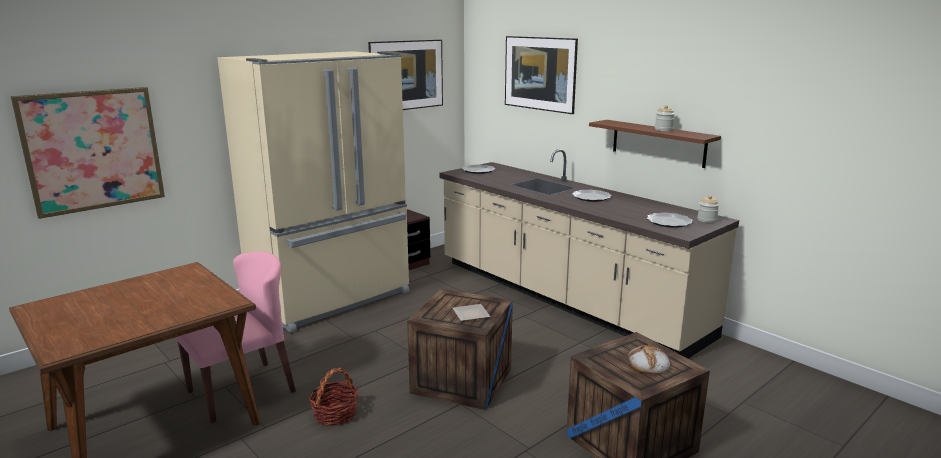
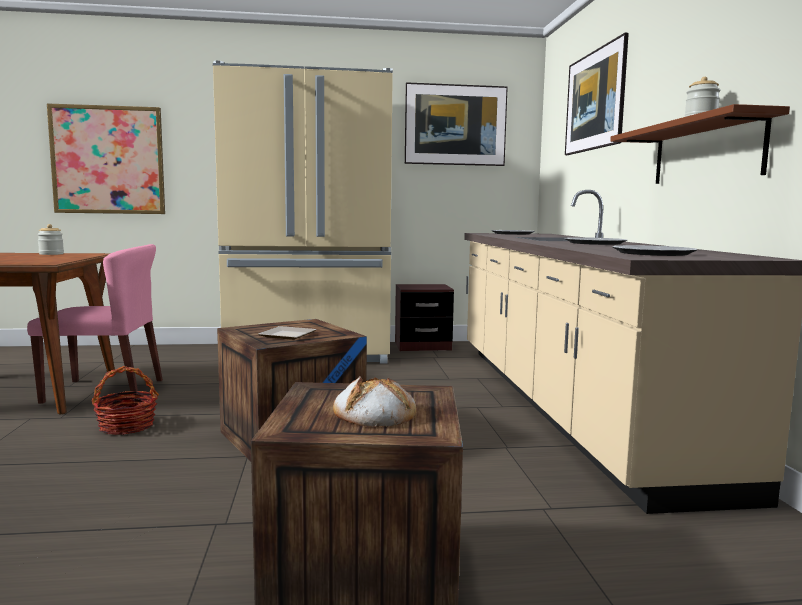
camera: 35 degrees right, 10 degrees down
jar [697,195,719,223] -> jar moved to [37,224,64,255]

